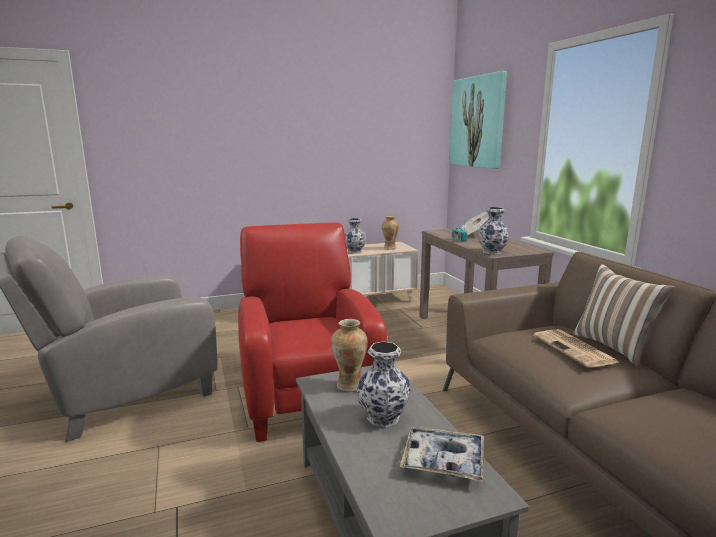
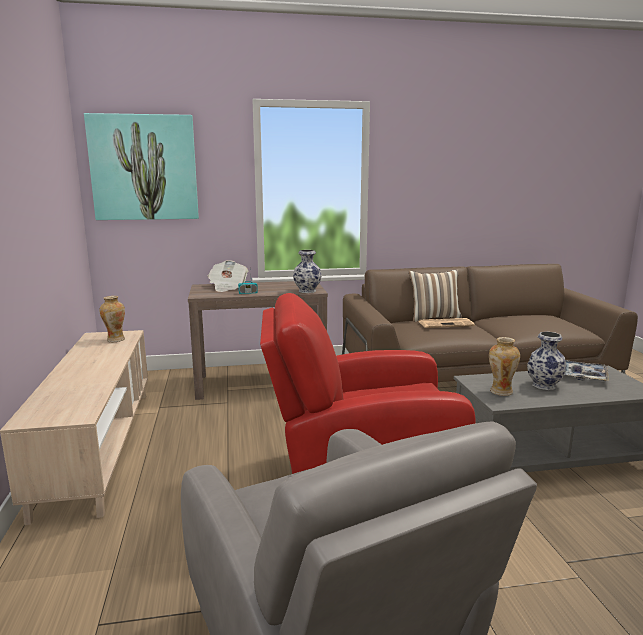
camera: 80 degrees left, 0 degrees up
vase [345,218,366,254] -> none

